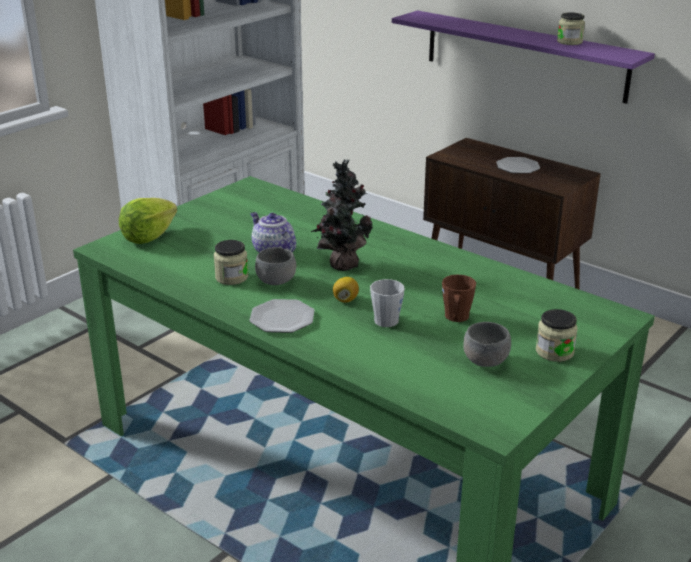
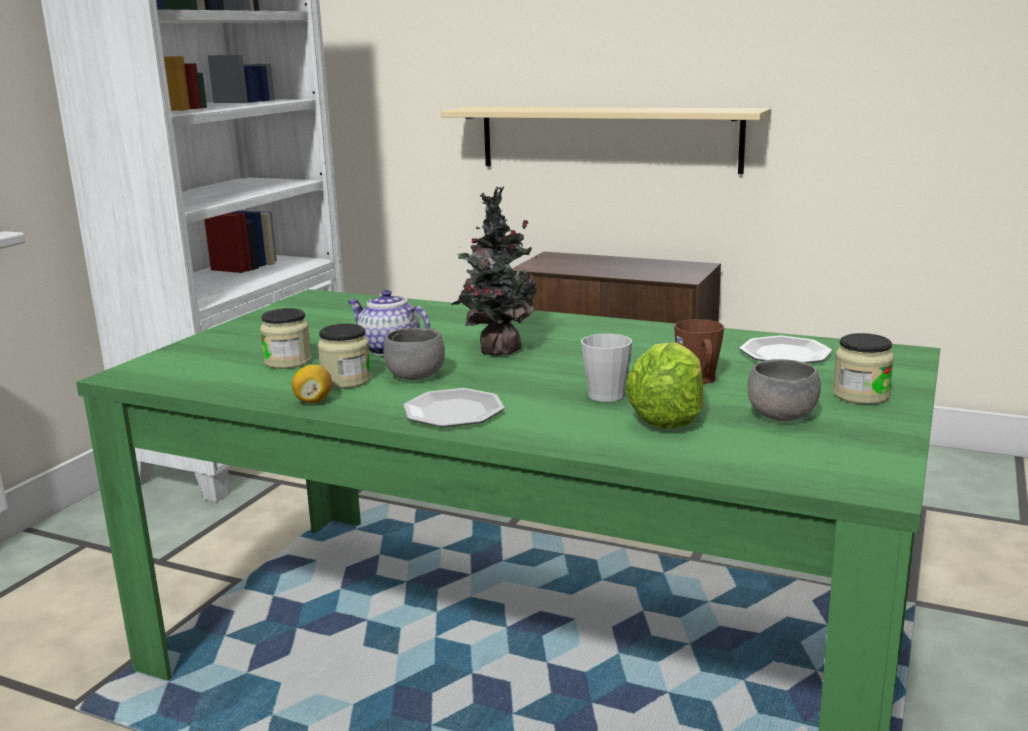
camera: 15 degrees left, 10 degrees down
lettuce [119,198,177,244] -> lettuce moved to [625,343,704,429]
lemon [333,277,359,303] -> lemon moved to [291,365,332,403]
purple shelf [392,10,655,104] -> beige shelf [441,107,771,174]
plate [496,157,540,174] -> plate moved to [740,336,832,363]
jar [557,12,585,45] -> jar moved to [260,308,312,369]

